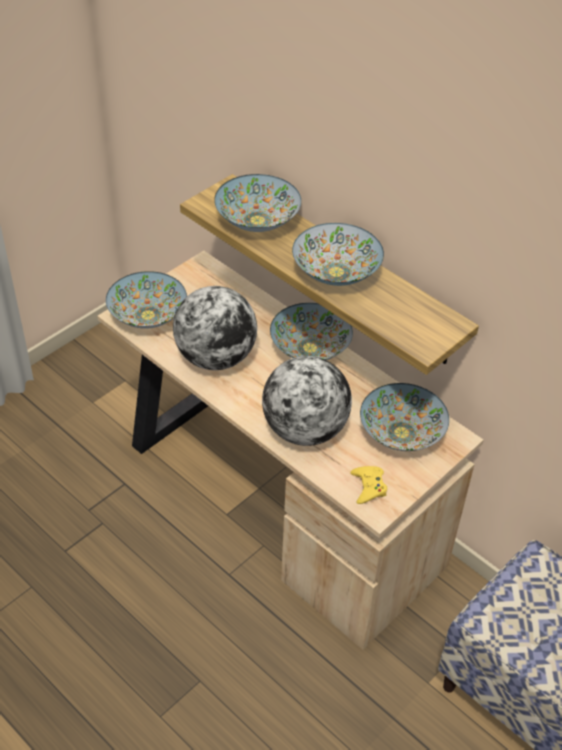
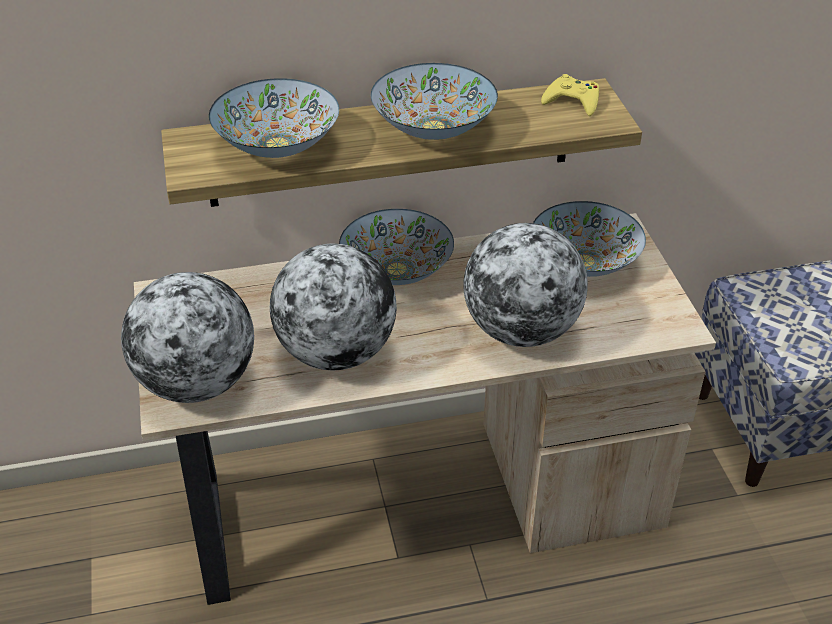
camera: 55 degrees left, 5 degrees down
bowl [106,271,187,329] -> globe [121,272,254,403]
yellow game controller [350,466,387,504] -> yellow game controller moved to [541,74,599,116]

